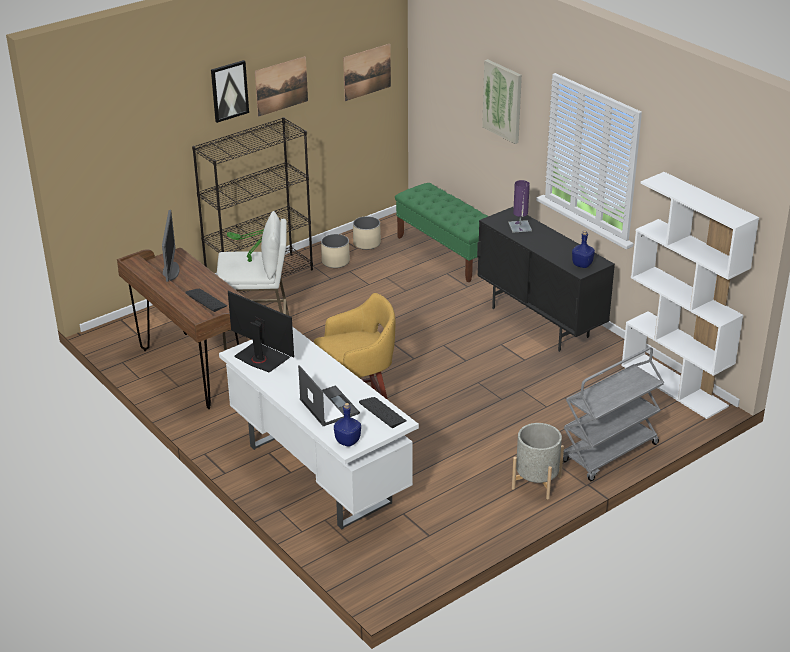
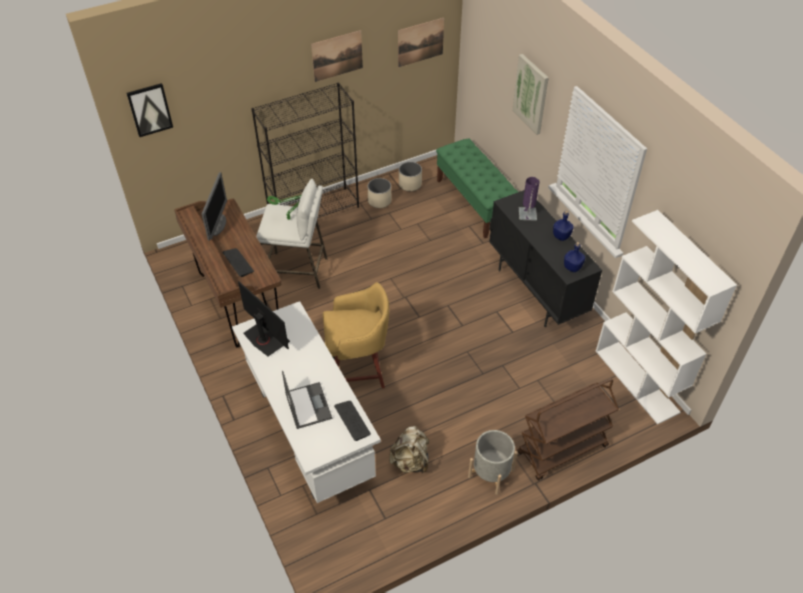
camera: 10 degrees right, 15 degrees up
picture [211,60,249,123] -> picture moved to [126,83,173,137]
blue bottle [334,403,361,447] -> blue bottle moved to [553,211,574,241]
grey cart [563,347,664,481] -> brown cart [517,378,619,480]
none -> beige backpack [389,426,429,473]

